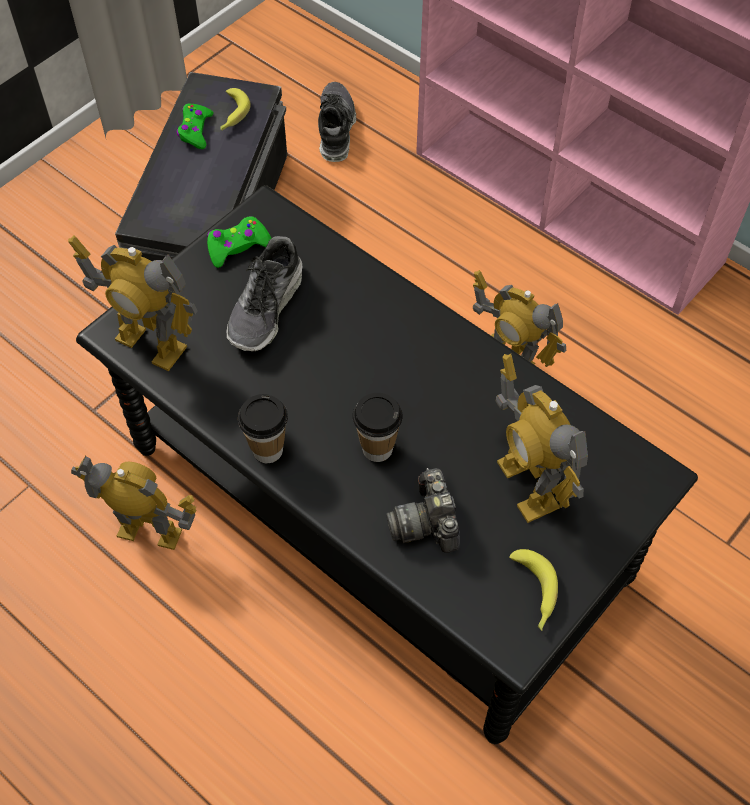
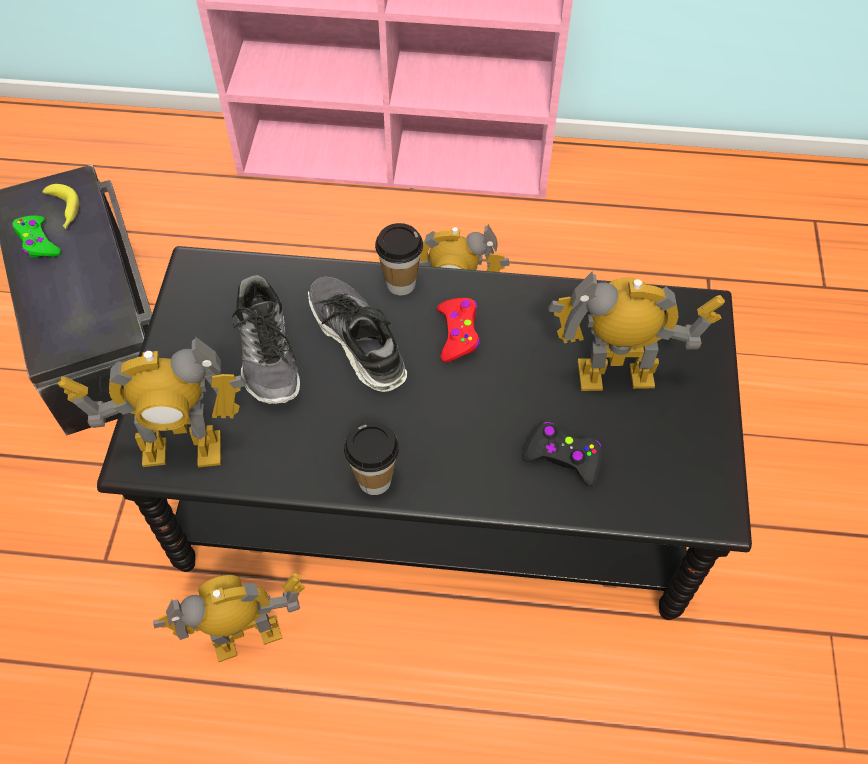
camera: 35 degrees left, 0 degrees up
green game controller [207,216,272,268] -> none
shoe [318,82,356,162] -> shoe moved to [308,276,407,392]
cup [352,393,403,462] -> cup moved to [375,223,423,295]
camera [386,468,460,553] -> black game controller [522,422,601,486]
toy robot [496,354,588,523] -> toy robot turned 150 degrees clockwise [549,271,725,391]
banana [509,549,558,631] -> none
none -> red game controller [437,298,480,362]

